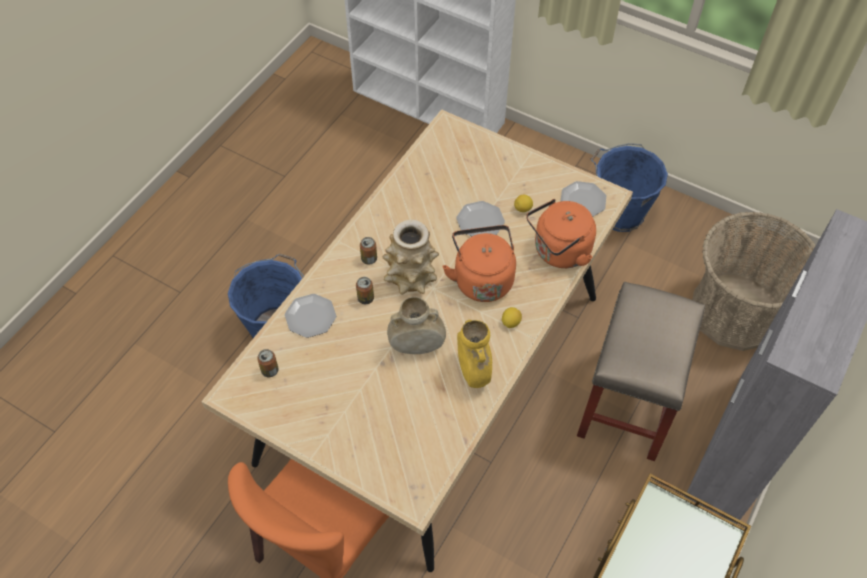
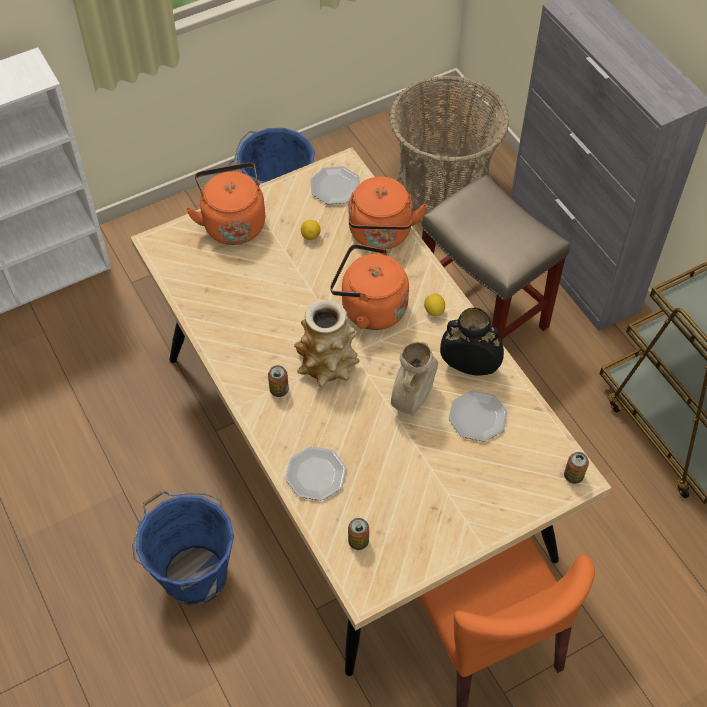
camera: 60 degrees left, 0 degrees up
can [356,277,374,304] -> can moved to [564,452,589,484]
plate [456,201,505,236] -> plate moved to [449,390,508,442]
yellow vase [457,320,492,388] -> black vase [440,308,504,376]
none -> orange kettle [186,163,265,245]

